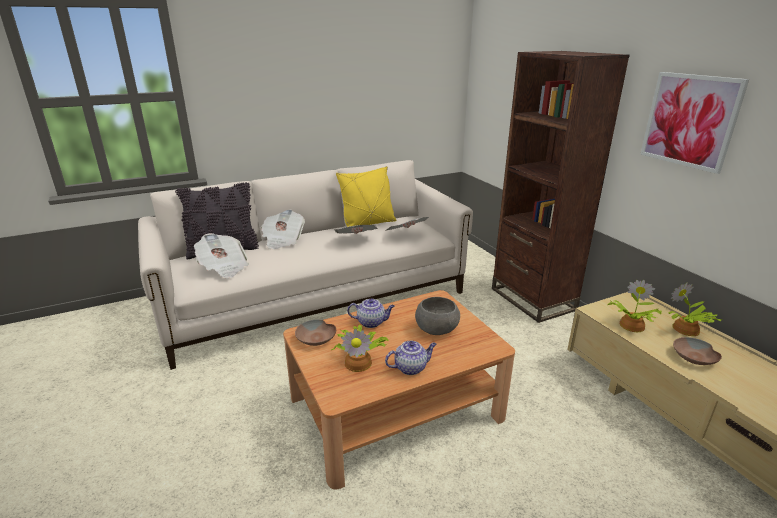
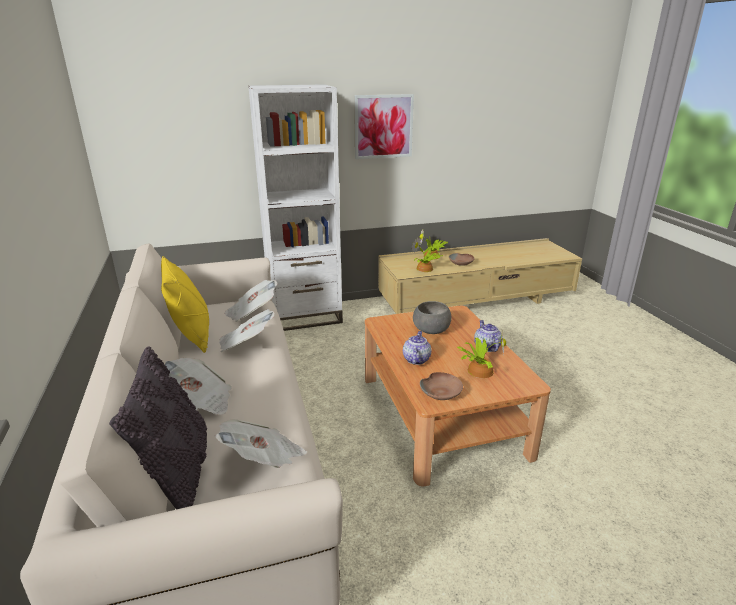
camera: 80 degrees left, 0 degrees up
brown bookcase [492,51,630,323] -> white bookcase [248,84,343,331]

